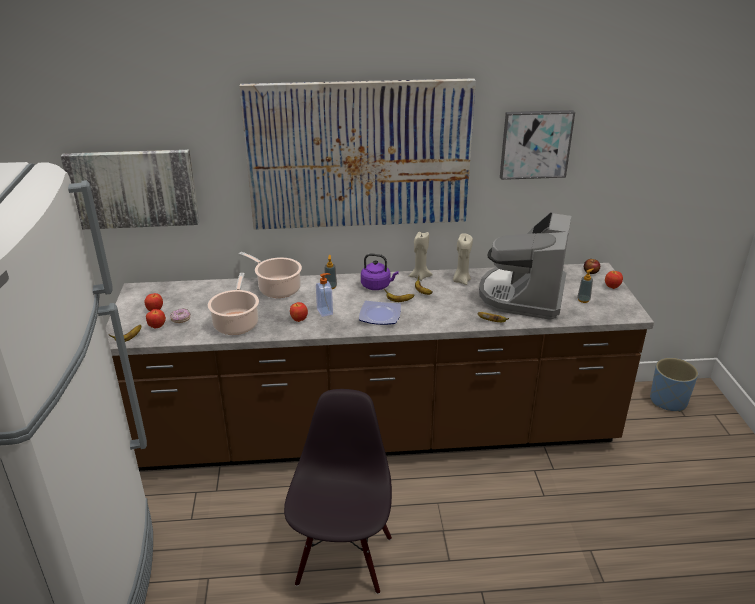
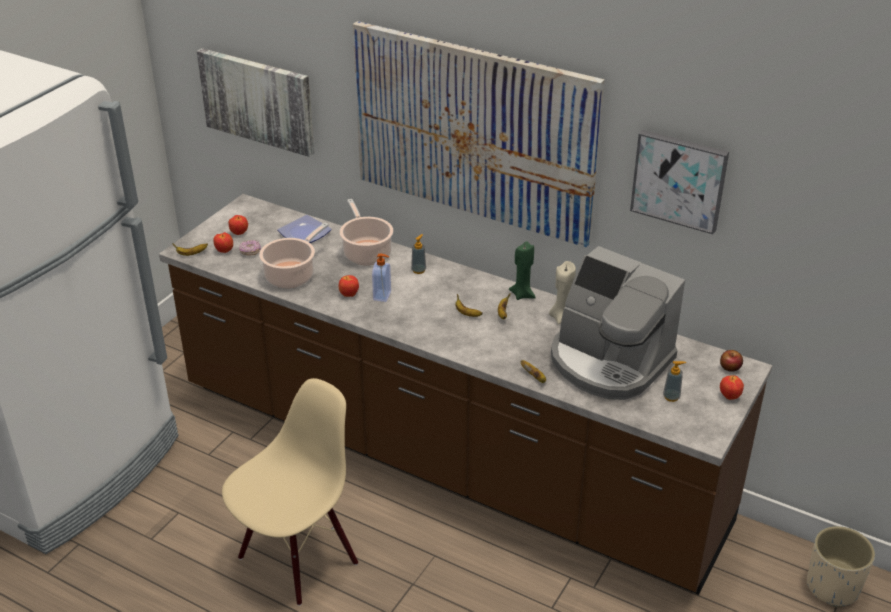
camera: 35 degrees right, 5 degrees up
black chair [284,389,392,594] -> beige chair [222,378,358,606]
plate [359,301,401,325] -> plate moved to [277,215,332,243]
purple kettle [361,253,398,290] -> none
beige candle [409,232,432,281] -> green candle [509,241,536,300]
coffee machine [479,212,571,320] -> coffee machine turned 105 degrees counterclockwise [551,246,685,400]
blue planter [650,358,698,412] -> beige planter [807,526,875,607]

